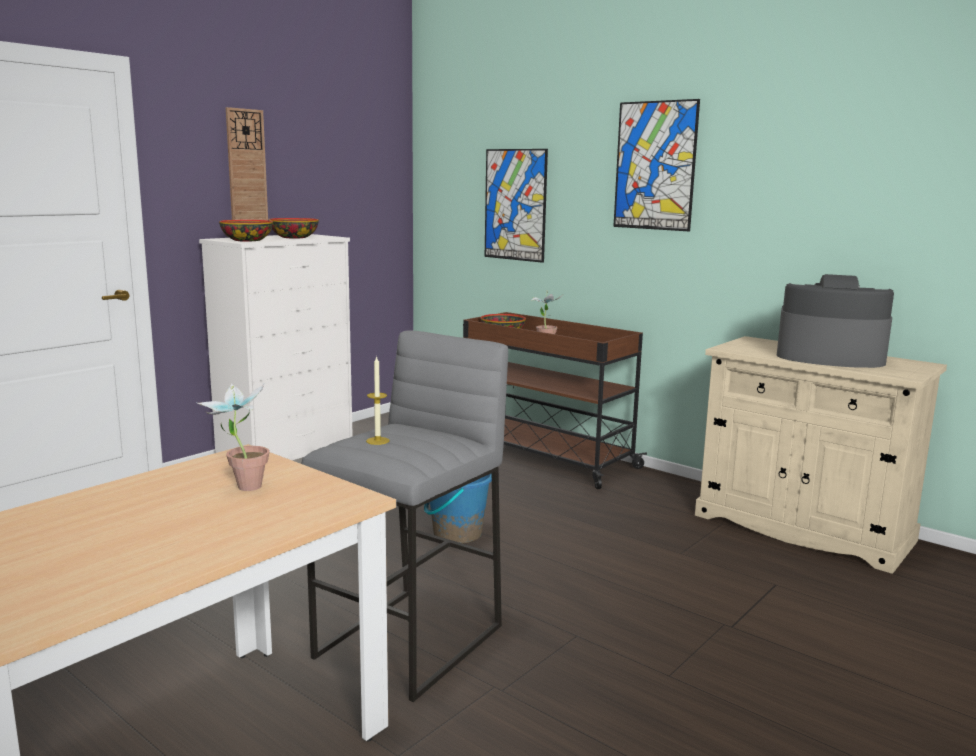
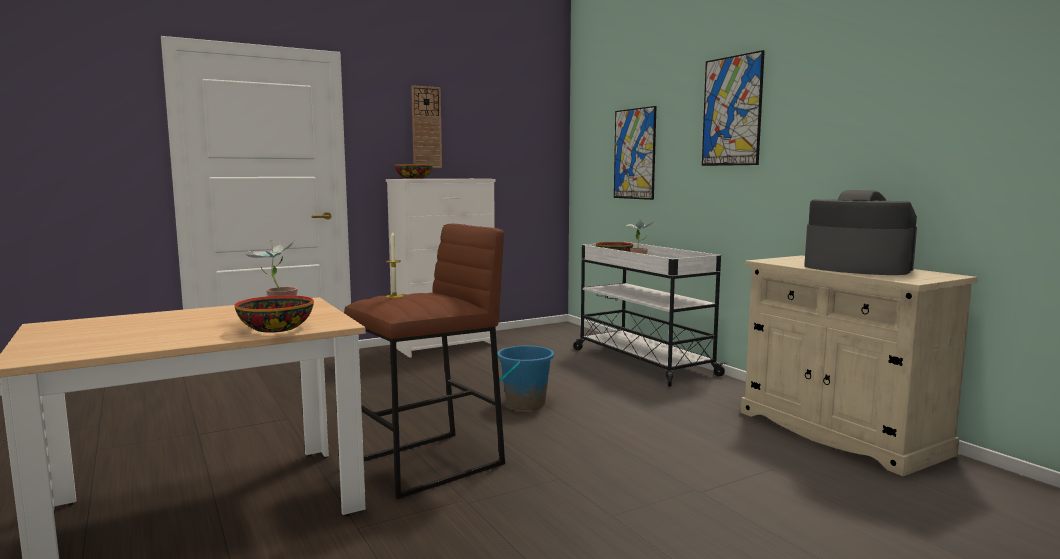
camera: 20 degrees right, 5 degrees down
bowl [269,218,319,238] -> bowl moved to [235,295,314,333]
grey stool [301,330,508,702] -> brown stool [344,224,505,499]
brown cart [463,312,647,489] -> white cart [573,242,727,387]

